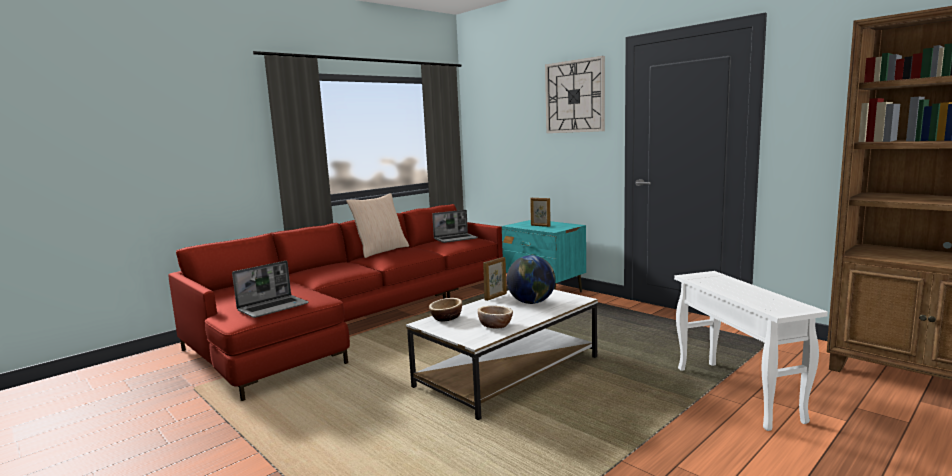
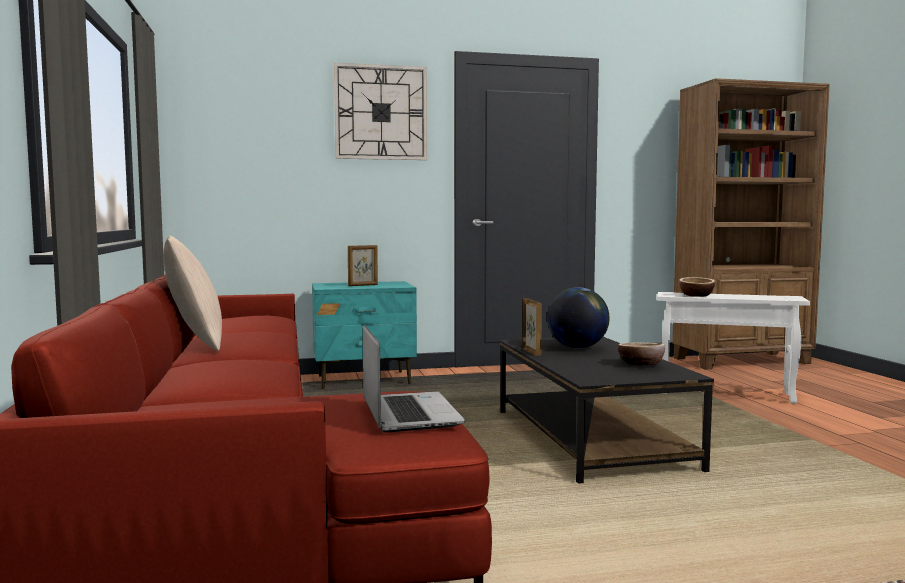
camera: 60 degrees left, 5 degrees down
white coffee table [406,289,598,420] -> black coffee table [500,337,714,484]
bowl [429,298,462,322] -> bowl moved to [679,277,715,297]
laptop [432,210,478,243] -> none

